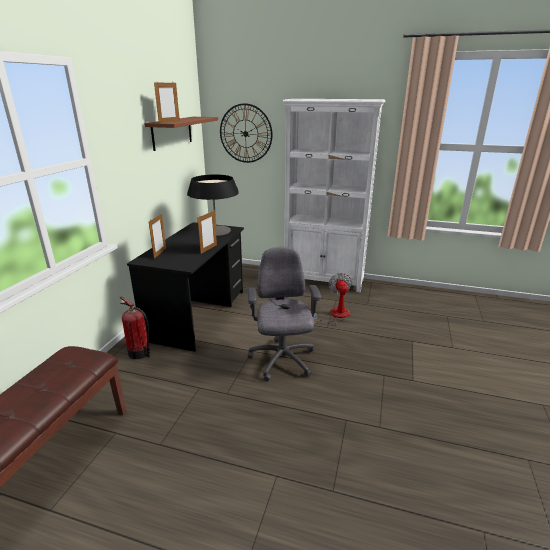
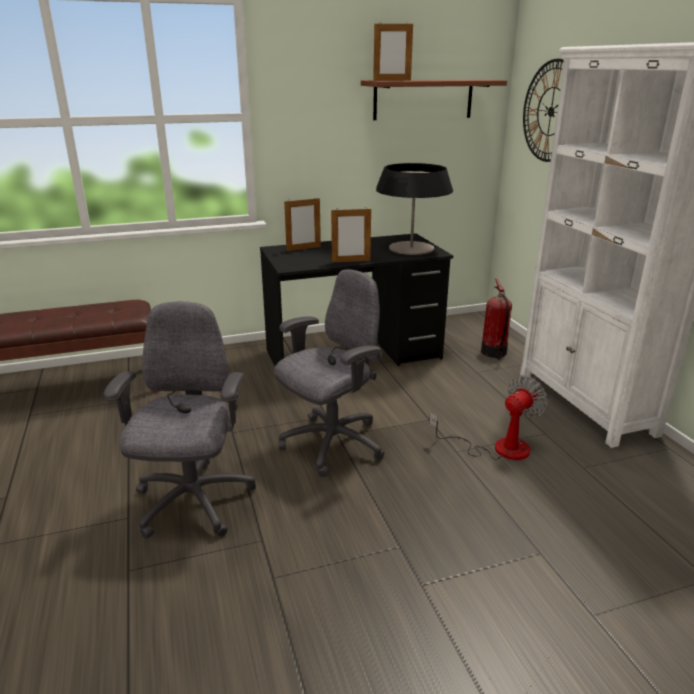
camera: 55 degrees right, 0 degrees up
fire extinguisher [119,297,150,359] -> fire extinguisher moved to [481,278,512,360]
none -> grey office chair [104,301,256,539]

